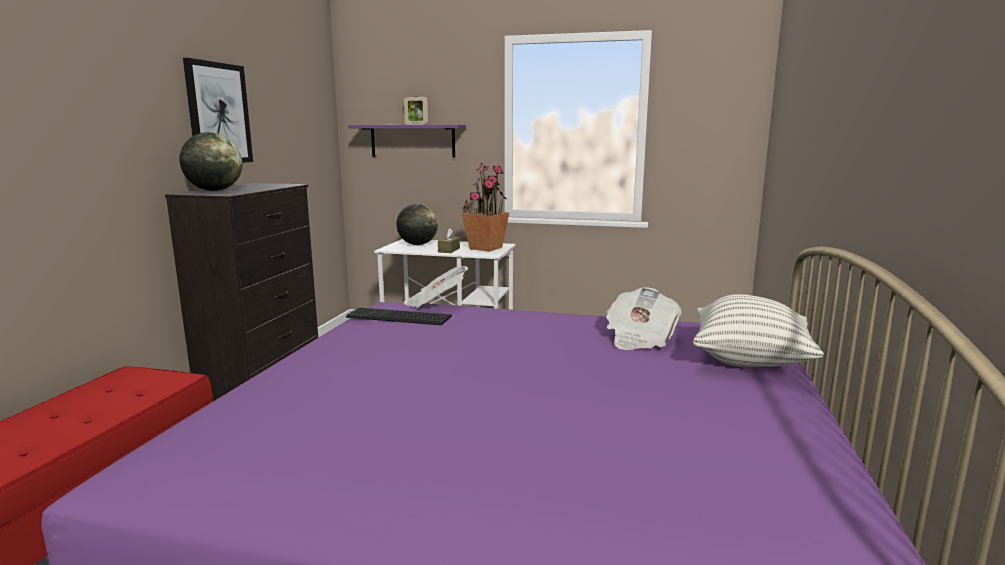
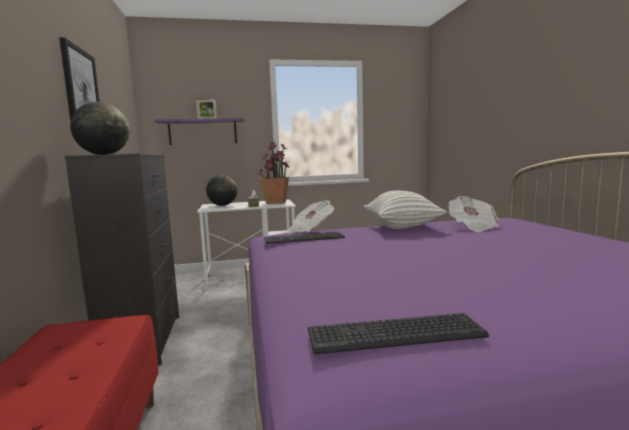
camera: 25 degrees left, 5 degrees down
pillow [693,294,824,367] -> pillow moved to [364,191,447,229]
none -> keyboard [308,313,489,354]

